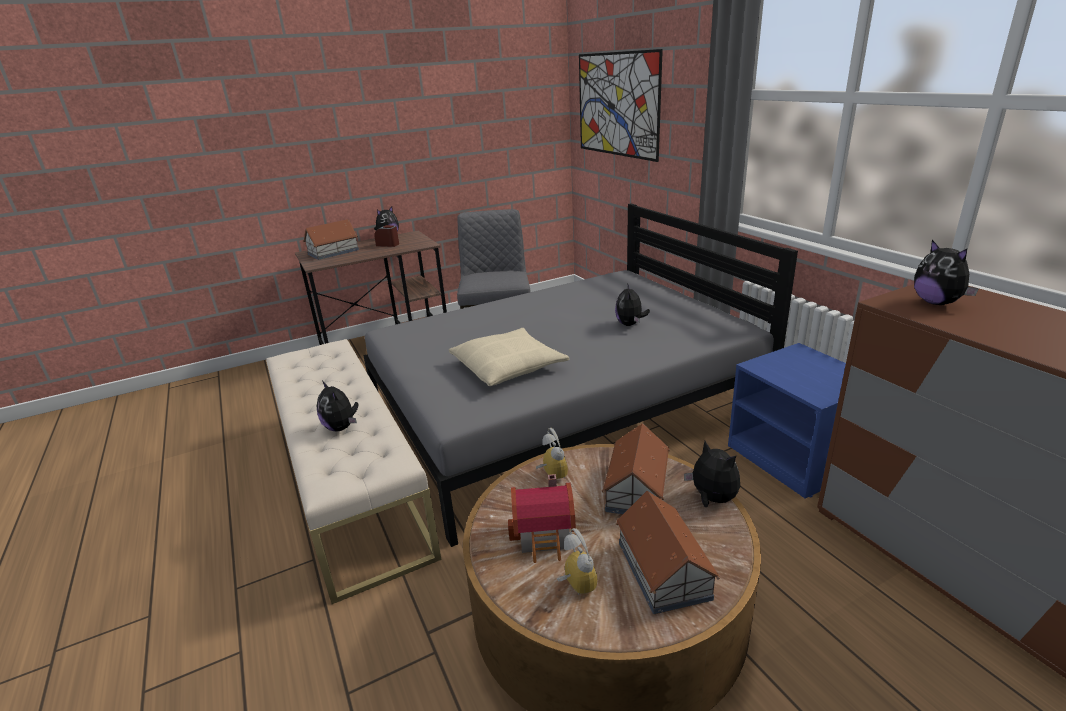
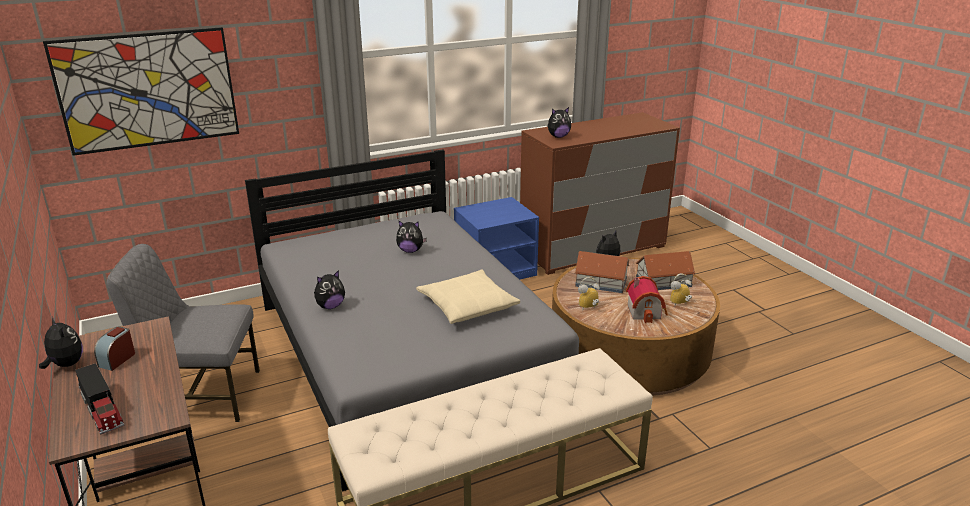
camera: 90 degrees left, 0 degrees up
toy house [303,219,359,260] -> toy truck [75,363,125,435]
plush toy [317,381,358,431] -> plush toy moved to [314,270,345,309]

